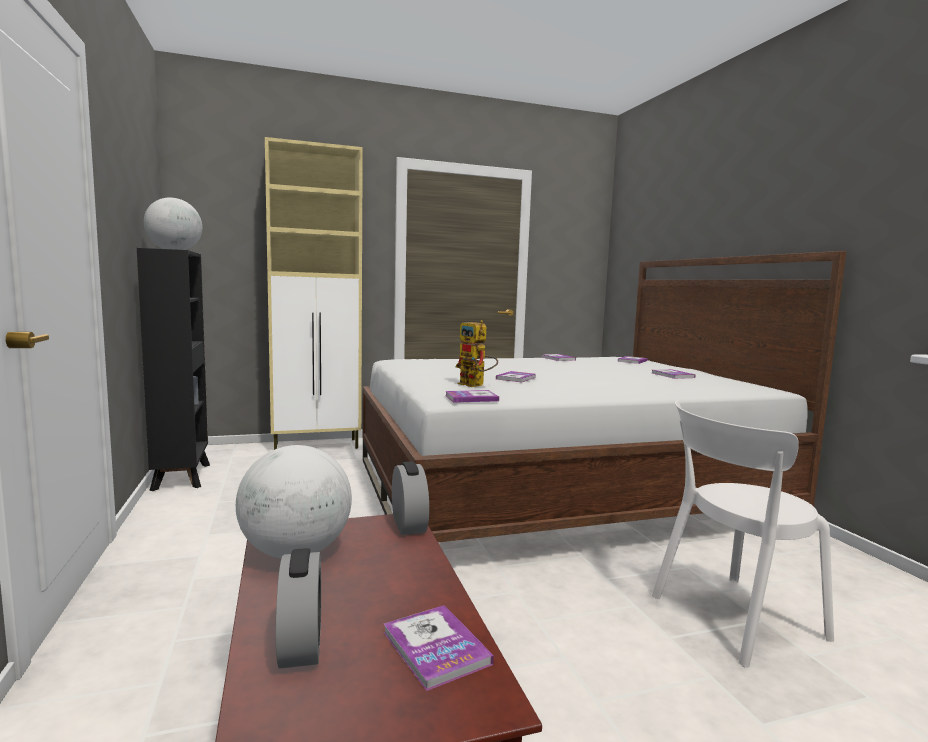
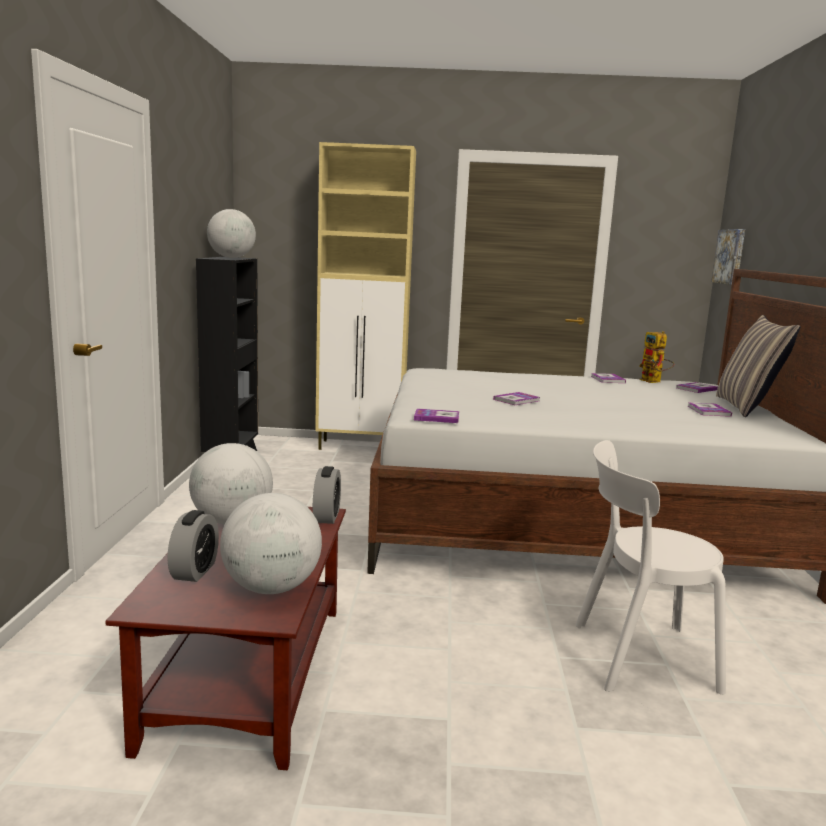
camera: 20 degrees right, 5 degrees up
book [384,605,494,691] -> globe [220,493,322,594]
toy robot [456,320,498,387] -> toy robot moved to [639,331,674,383]
none -> picture [711,229,745,285]
none -> pillow [716,315,800,417]

